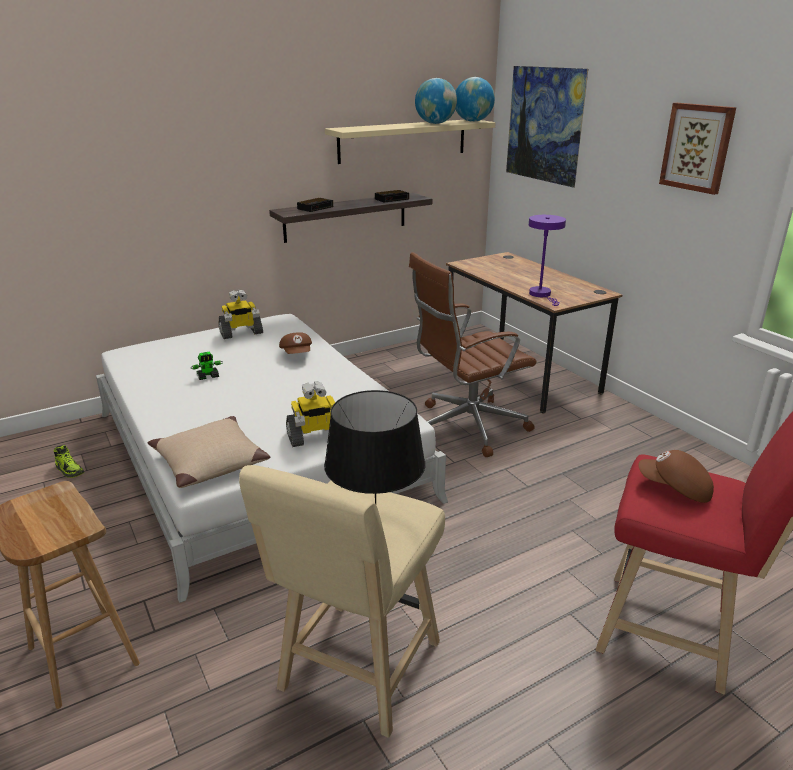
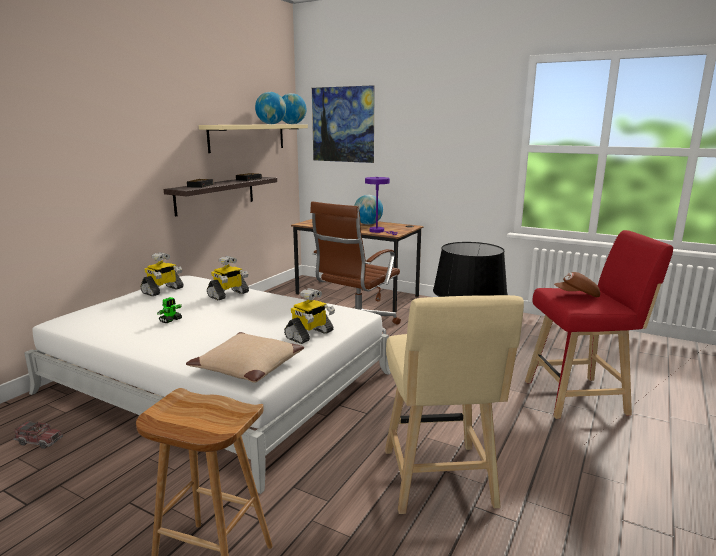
camera: 30 degrees left, 10 degrees down
shoe [54,445,84,478] -> toy truck [13,420,63,449]
brown cap [279,332,312,354] -> toy robot [207,256,249,300]
picture [659,103,736,195] -> none
none -> globe [354,195,383,225]

